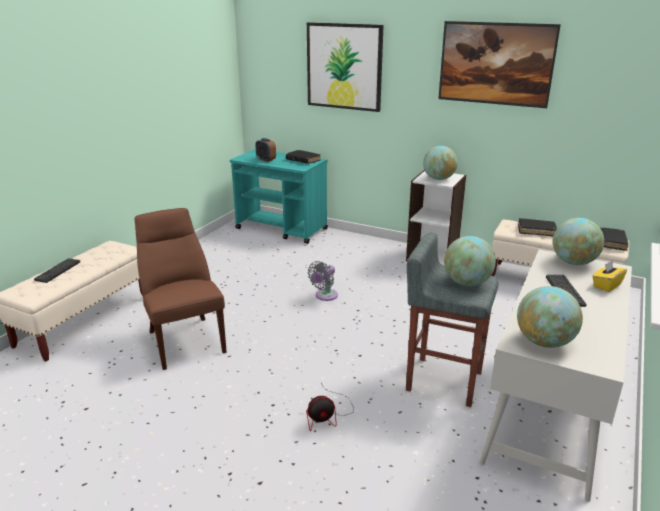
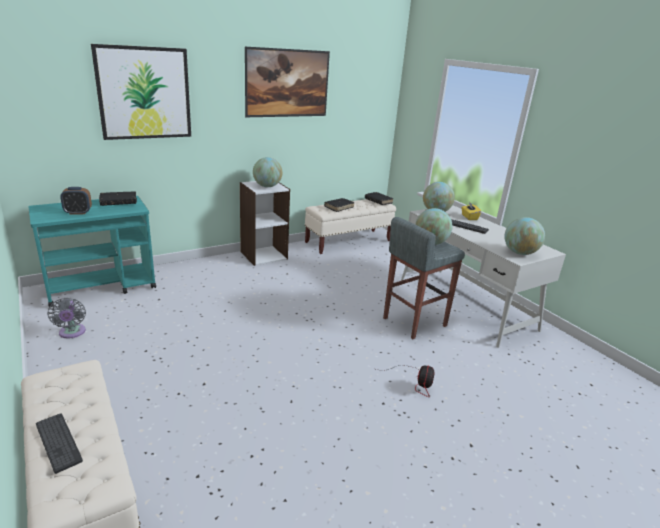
camera: 60 degrees left, 0 degrees up
brown chair [135,208,227,370] -> none
grey fan [308,261,338,301] -> grey fan moved to [47,298,86,338]

